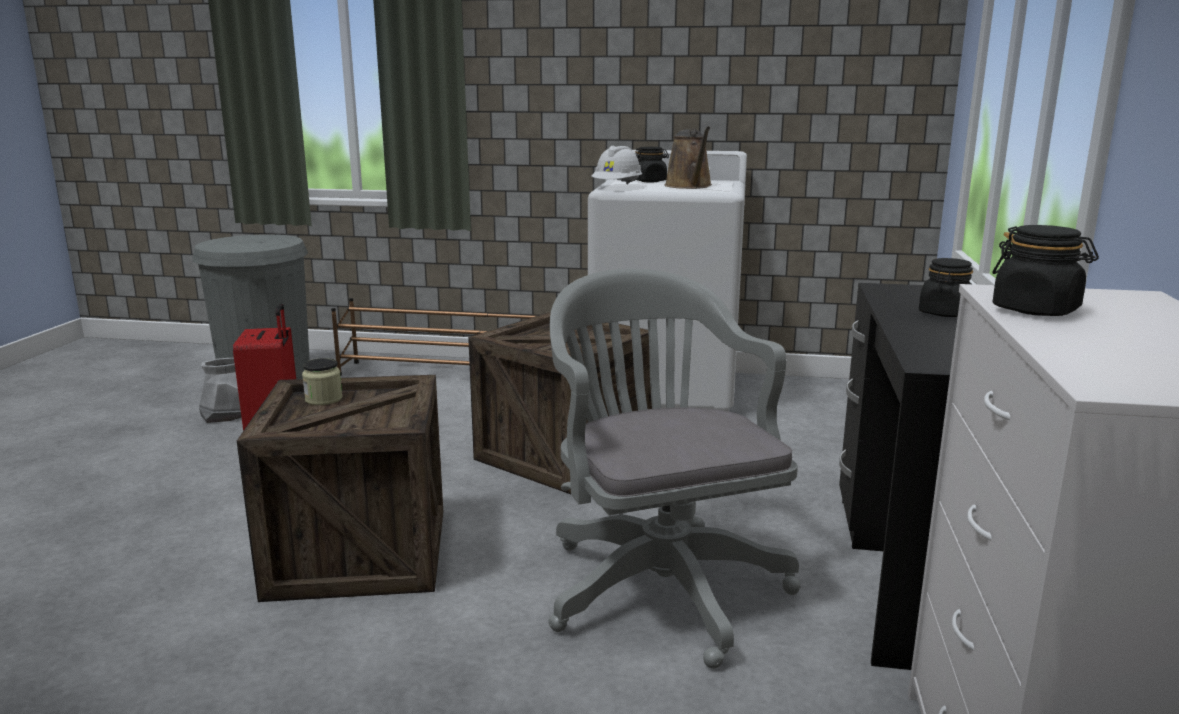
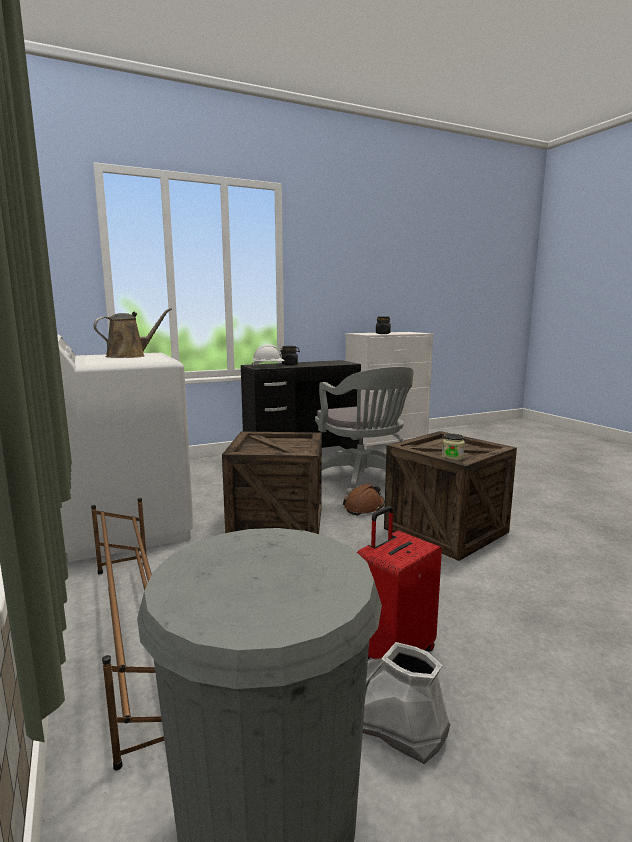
camera: 125 degrees left, 5 degrees down
grey office chair [549,268,800,669] -> grey office chair turned 60 degrees counterclockwise [315,366,414,495]
white hard hat [591,146,642,185] -> white hard hat moved to [252,345,285,367]
black jar [635,147,669,183] -> none
none -> brown hard hat [343,484,385,516]

